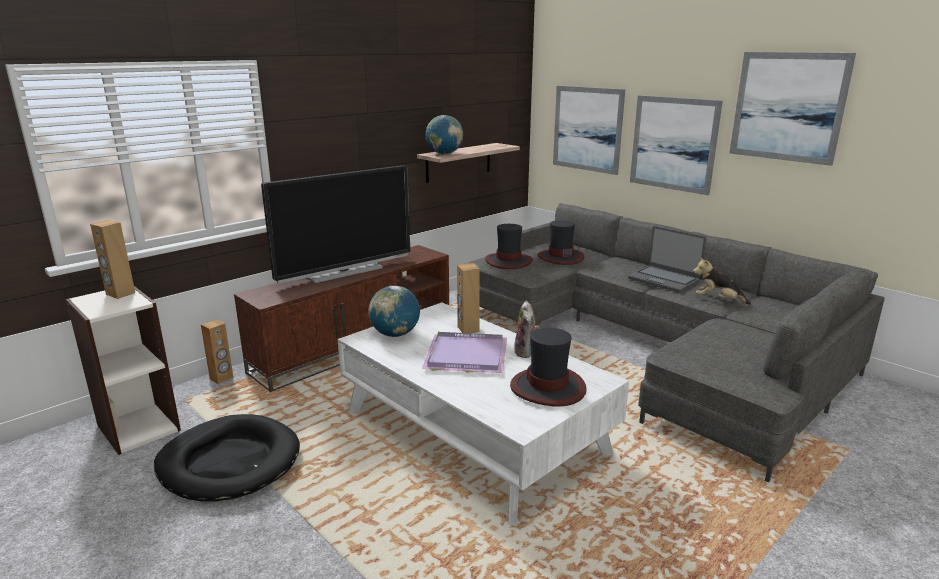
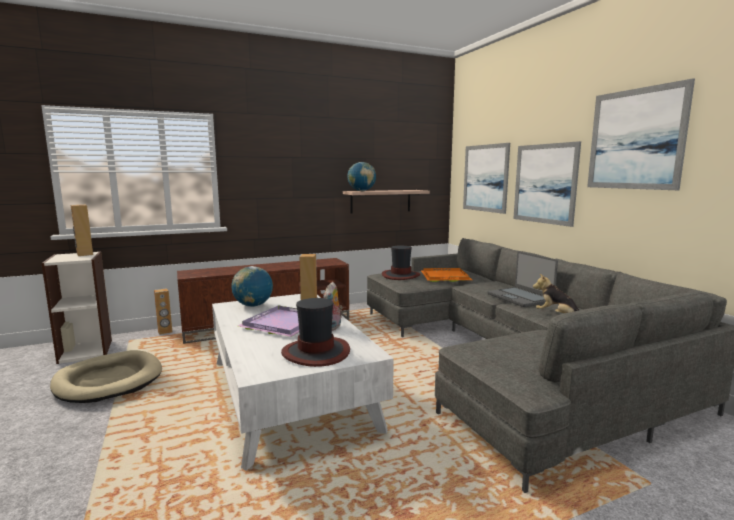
camera: 20 degrees right, 10 degrees down
black dog bed [154,414,300,502] -> beige dog bed [50,350,162,403]
television [261,165,410,284] -> none
hat [538,220,584,265] -> orange tray [421,268,472,282]

